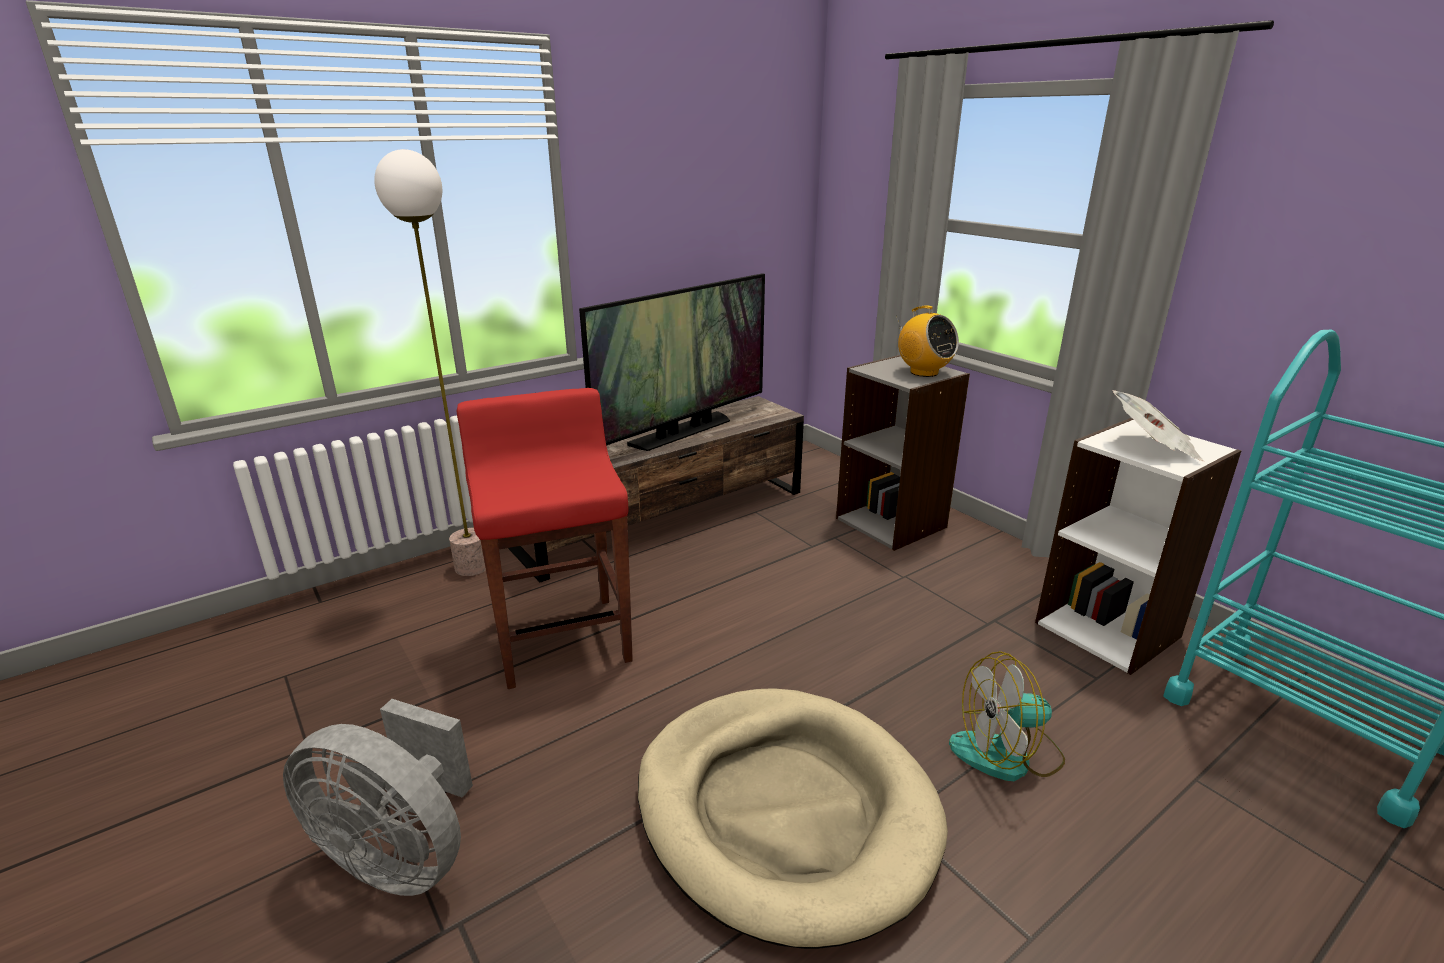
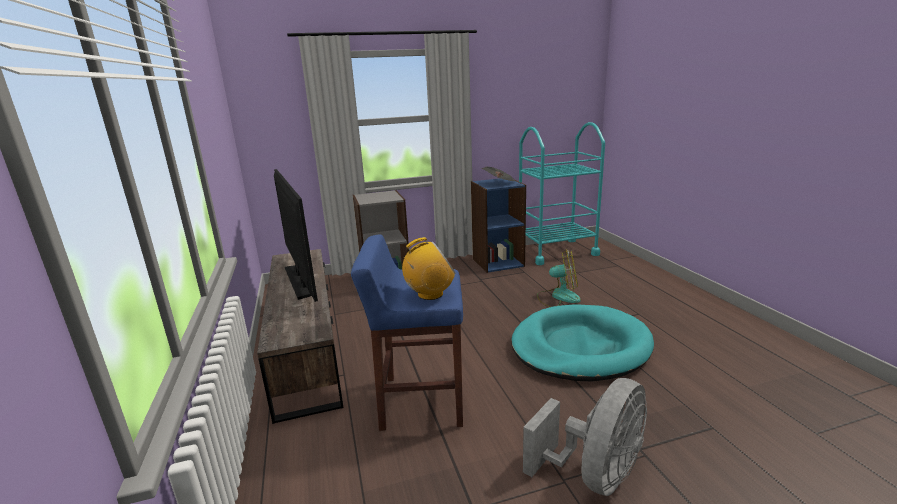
camera: 70 degrees left, 5 degrees down
floor lamp [374,149,486,576] -> none
red stool [457,388,633,689] -> blue stool [351,235,463,431]
beige dog bed [638,688,948,949] -> turquoise dog bed [512,304,654,381]
radio [896,305,959,377] -> radio moved to [402,237,456,300]
fan [949,651,1065,781] -> fan turned 90 degrees counterclockwise [537,249,580,307]
white bookcase [1035,418,1242,675] -> blue bookcase [471,178,526,273]

